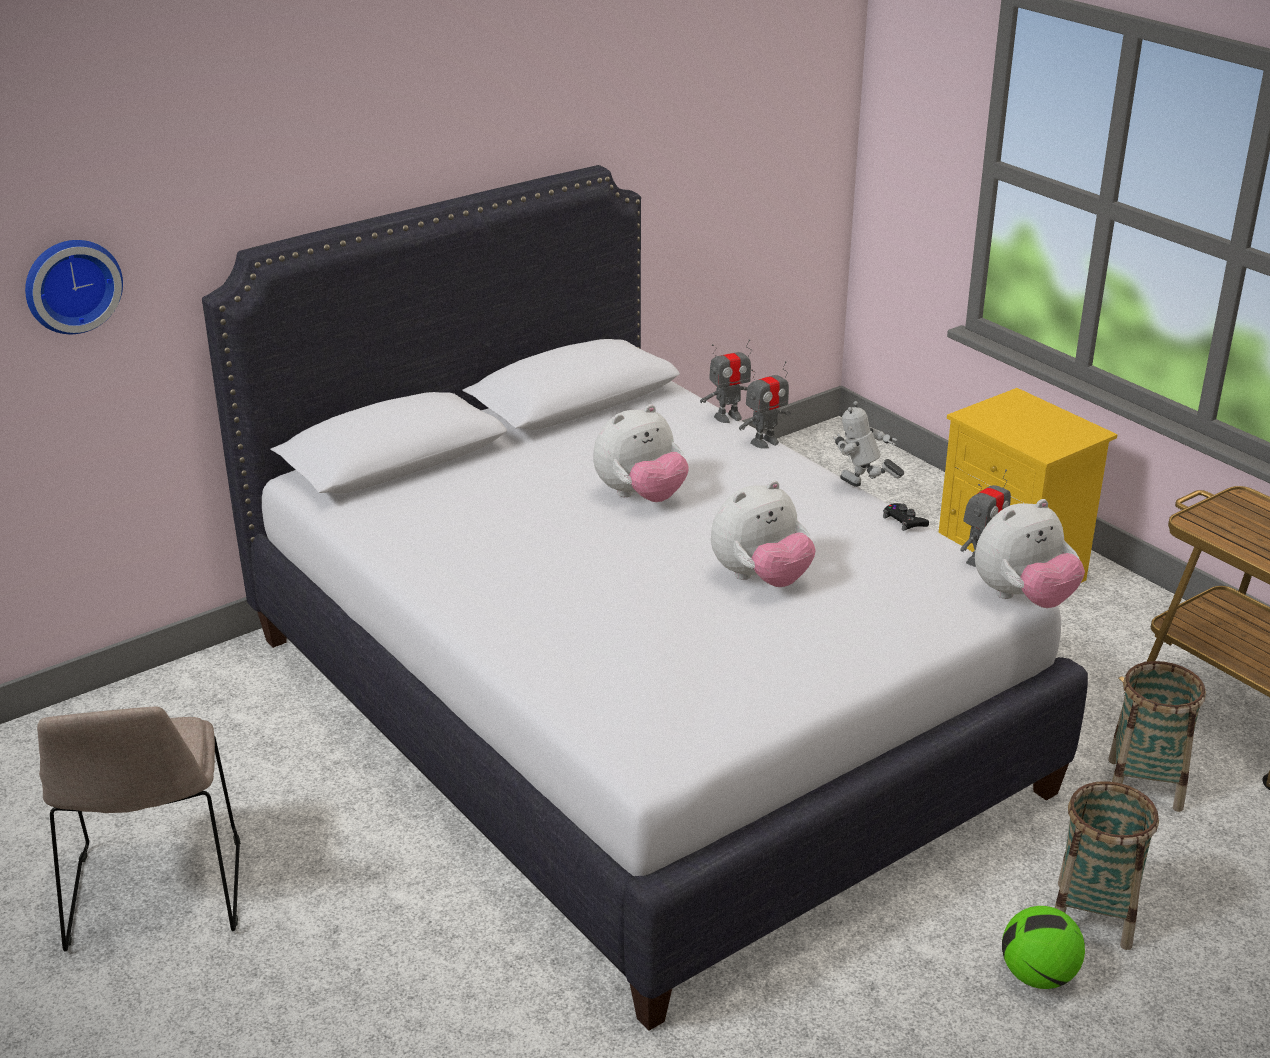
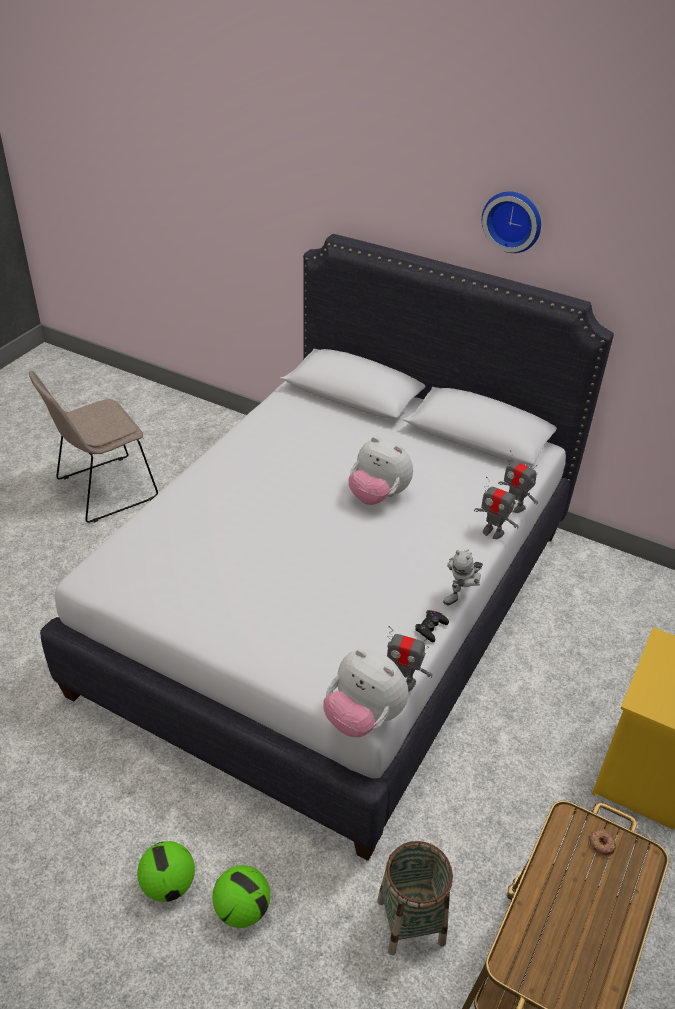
camera: 65 degrees right, 10 degrees up
wall clock [25,240,123,334] -> wall clock moved to [482,191,541,253]
plush toy [711,480,816,587] -> none
toy robot [833,401,904,487] -> toy robot turned 150 degrees counterclockwise [443,549,483,605]
basket [1055,781,1159,950] -> football [212,865,270,928]
none -> donut [589,830,616,856]

